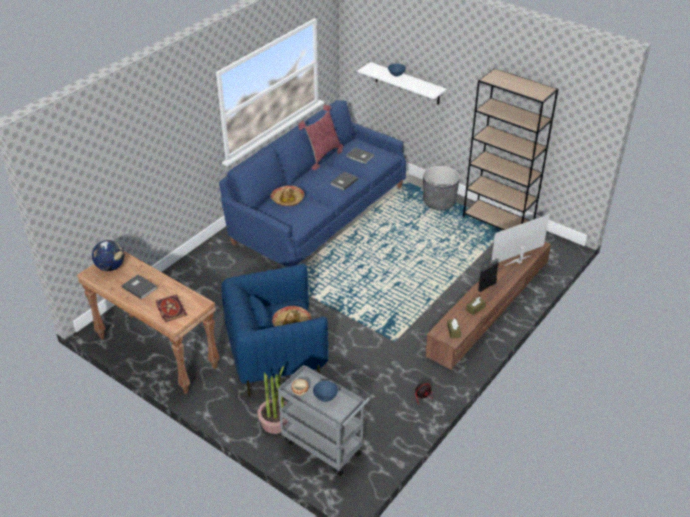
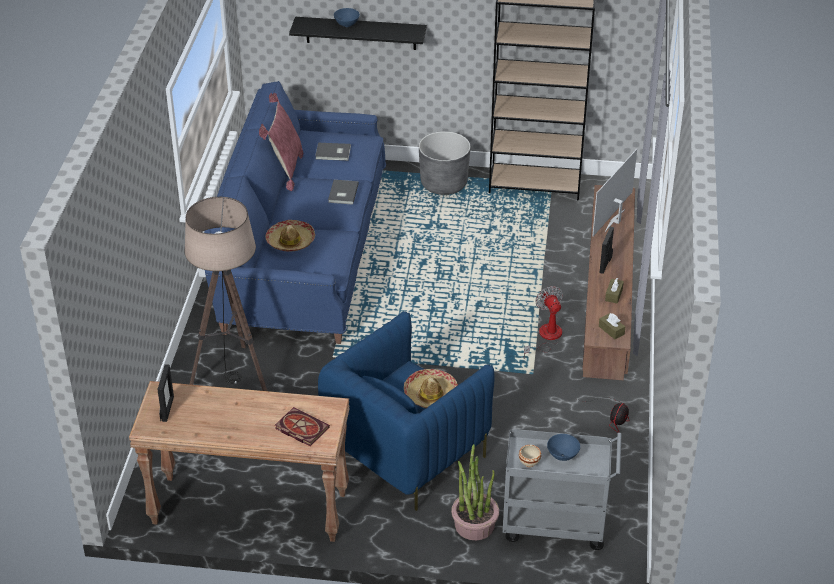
camera: 30 degrees left, 0 degrees up
globe [92,240,124,271] -> picture frame [157,364,174,422]
grey book [122,274,157,300] -> none
white shelf [357,62,447,105] -> black shelf [289,17,427,50]
none -> floor lamp [185,197,267,391]
none -> fan [523,286,563,358]

